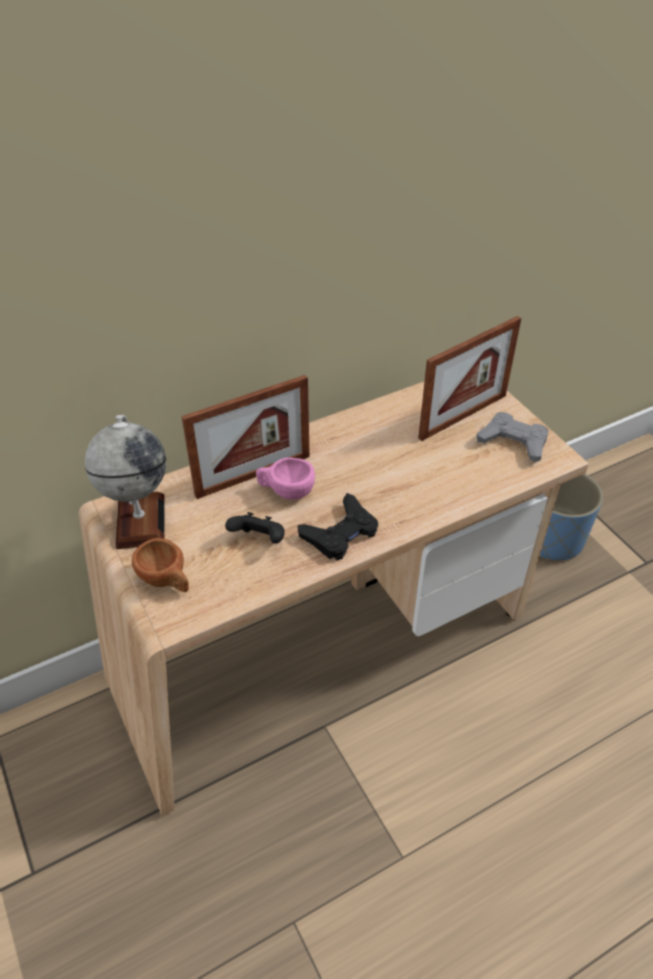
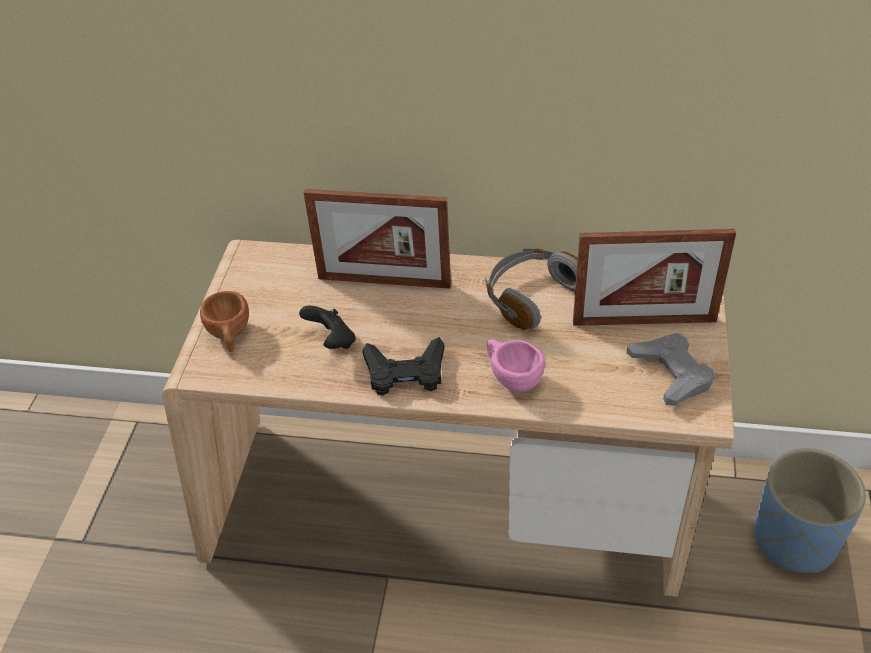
camera: 40 degrees right, 0 degrees up
globe [85,415,166,549] -> none
pink cup [256,458,315,500] -> pink cup moved to [487,339,546,392]
none -> grey headphones [485,248,578,330]

